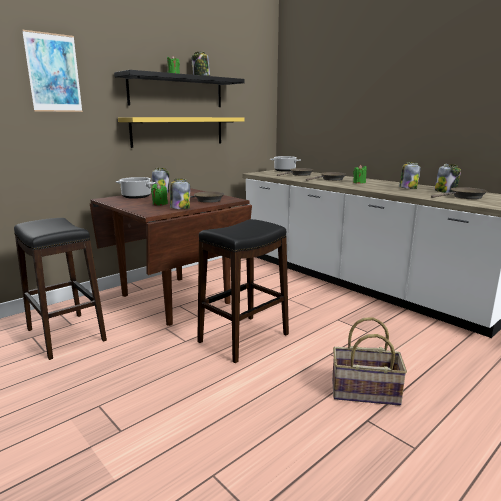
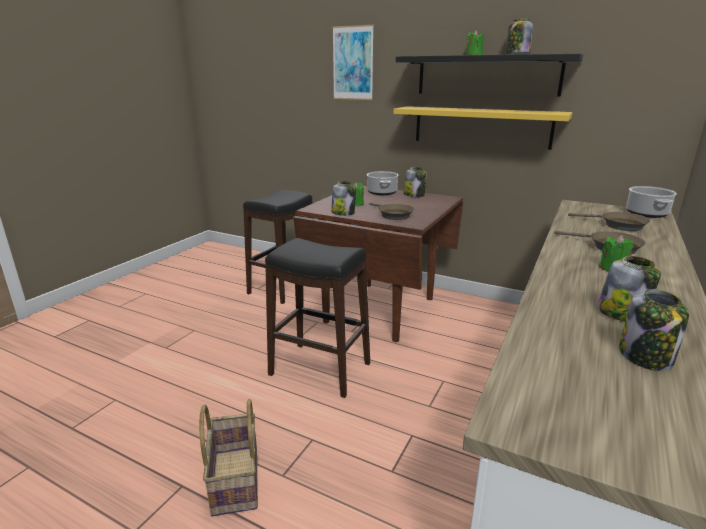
camera: 70 degrees right, 5 degrees up
brown frying pan [431,187,488,199] -> none

